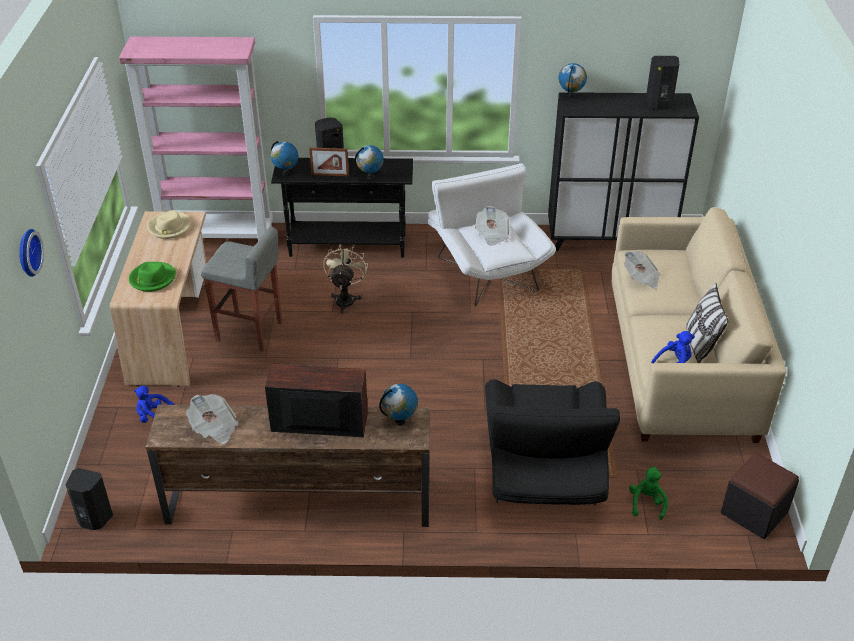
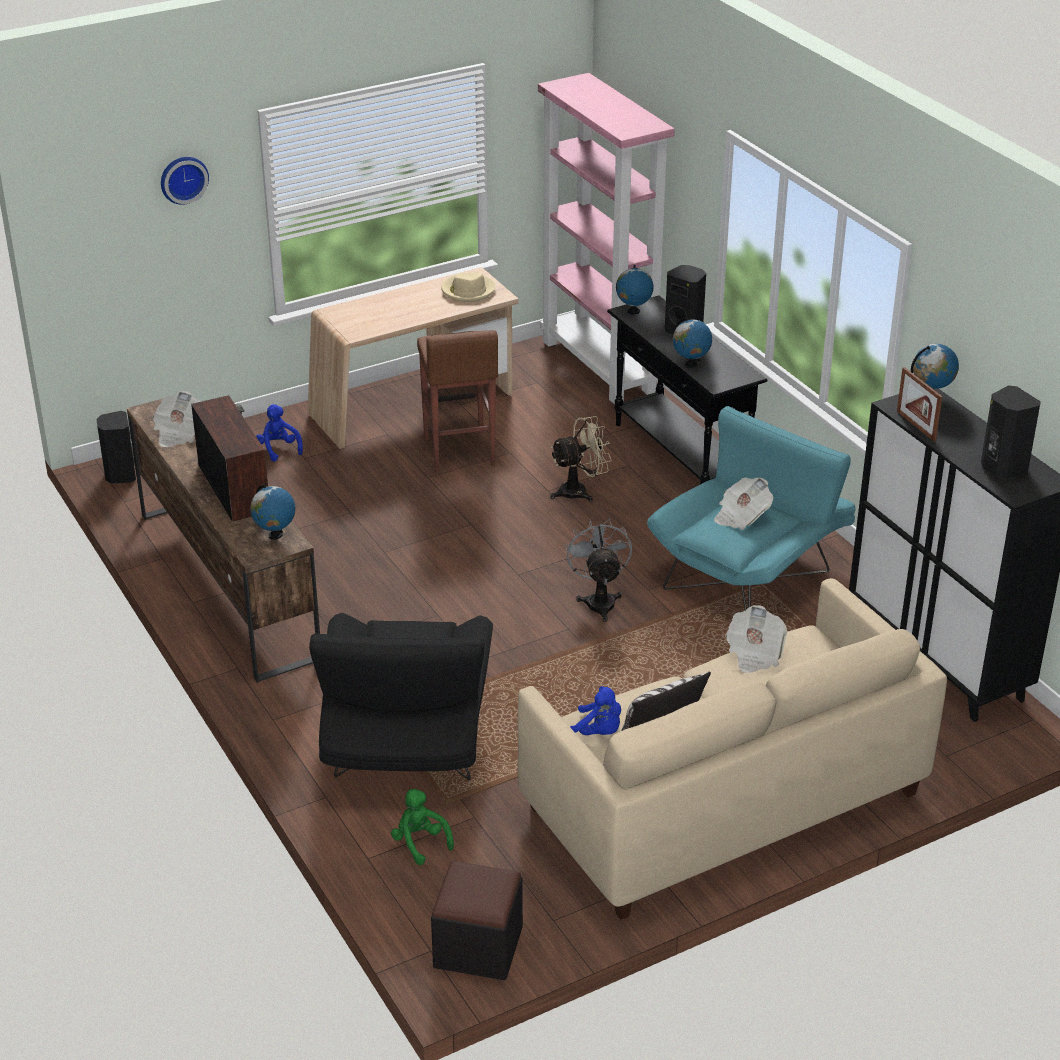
camera: 60 degrees right, 5 degrees down
green hat [129,262,176,292] -> none
grey stool [201,227,282,352] -> brown stool [417,330,498,473]
picture frame [309,147,349,176] -> picture frame moved to [897,367,942,441]
white armchair [428,163,556,307] -> turquoise armchair [647,406,856,611]
black armchair [485,379,620,505] -> black armchair turned 60 degrees counterclockwise [309,613,493,780]
green plush toy [629,467,668,520] -> green plush toy turned 105 degrees counterclockwise [391,789,454,865]
none -> grey fan [565,519,632,622]

